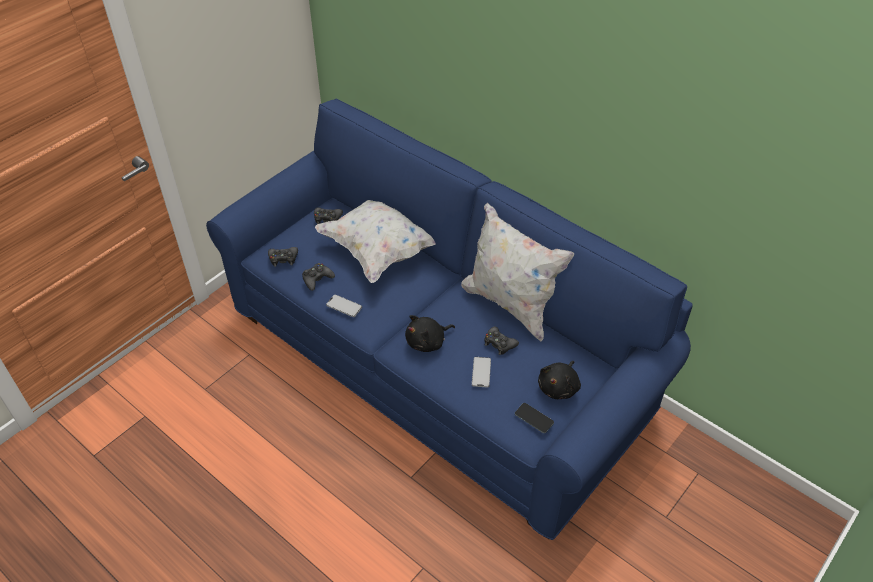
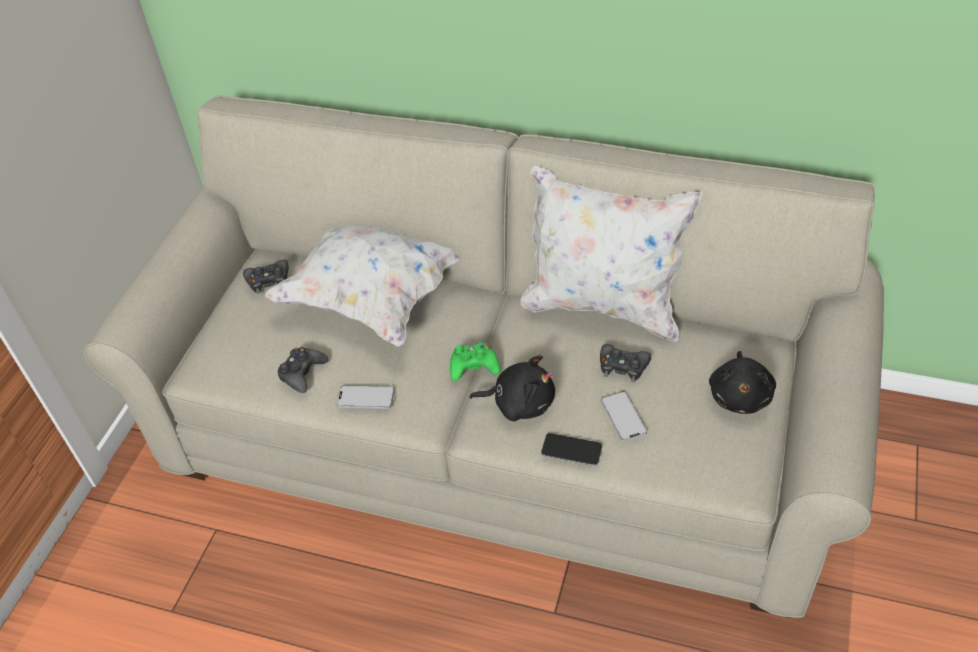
camera: 20 degrees left, 0 degrees up
blue sofa [206,99,693,540] -> beige sofa [83,95,884,618]
black game controller [268,247,298,267] -> none
black plush toy [405,315,455,352] -> black plush toy turned 120 degrees counterclockwise [470,355,555,421]
phone [515,403,554,433] -> phone moved to [541,433,602,466]
none -> green game controller [450,342,500,381]

